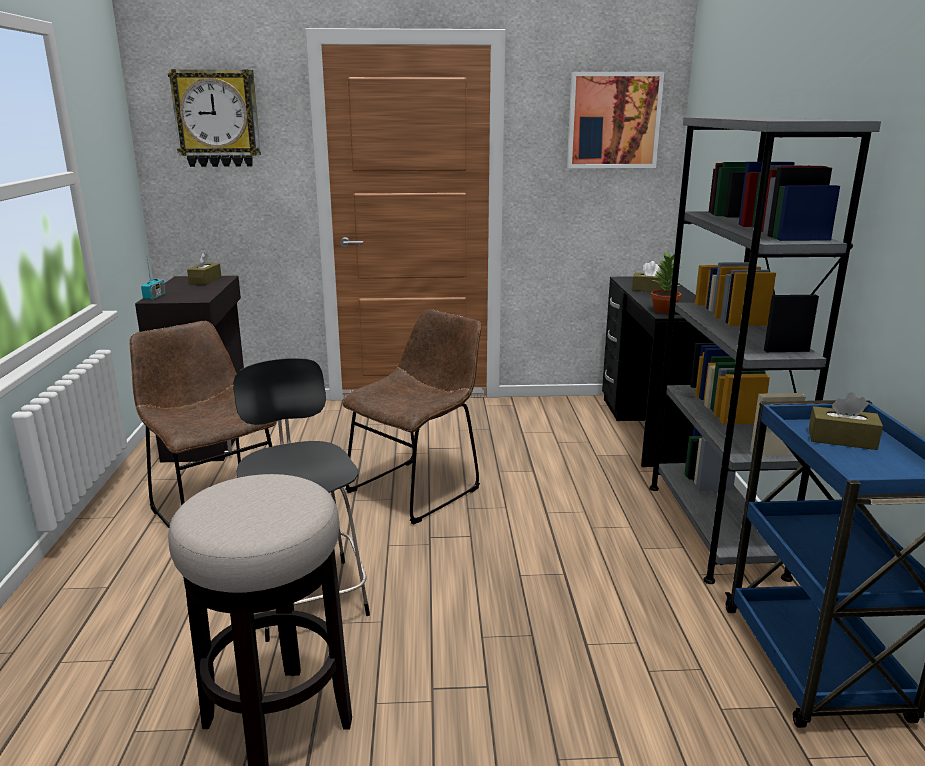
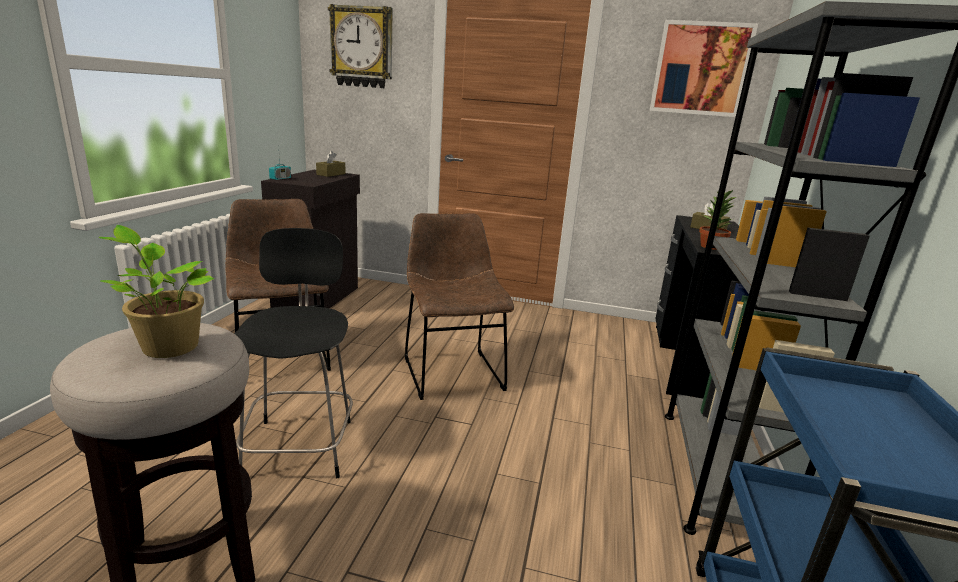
camera: 15 degrees right, 0 degrees up
brown chair [342,309,481,525] -> brown chair turned 75 degrees counterclockwise [405,213,514,400]
brown tissue box [809,392,883,450] -> none
none -> potted plant [99,225,214,358]

